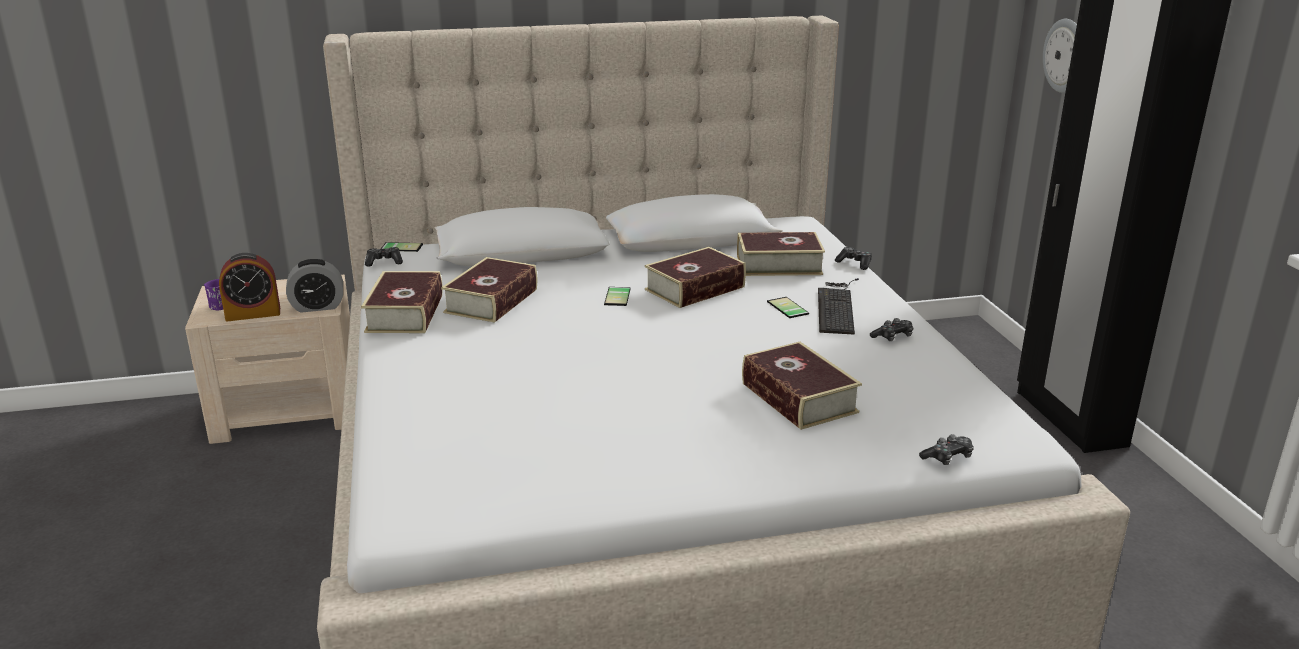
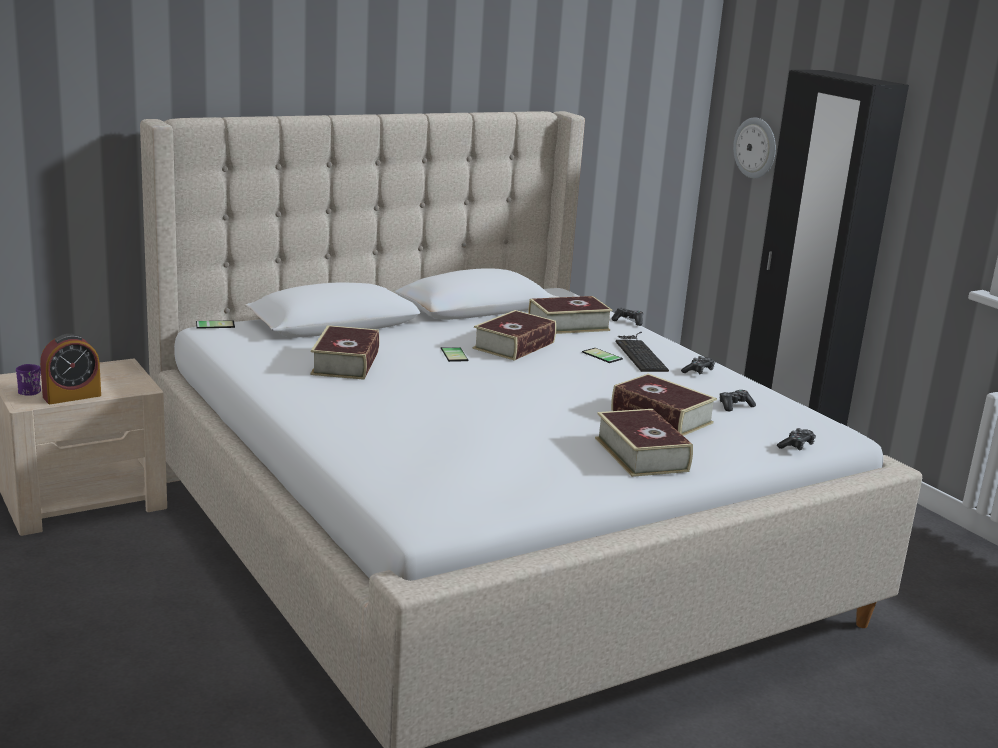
camera: 20 degrees left, 5 degrees down
alarm clock [286,259,343,313] -> none
book [361,271,443,333] -> book moved to [595,409,693,477]
game controller [365,247,403,267] -> game controller moved to [719,390,756,411]

